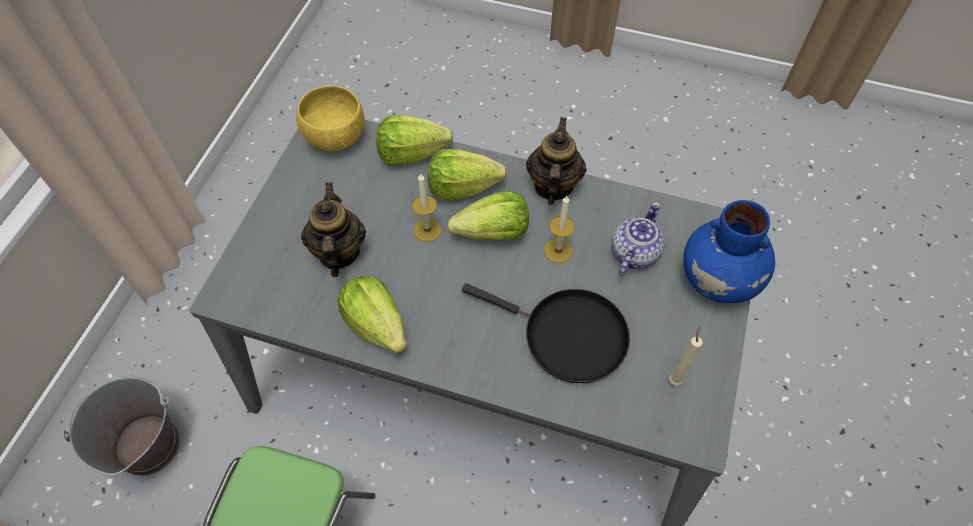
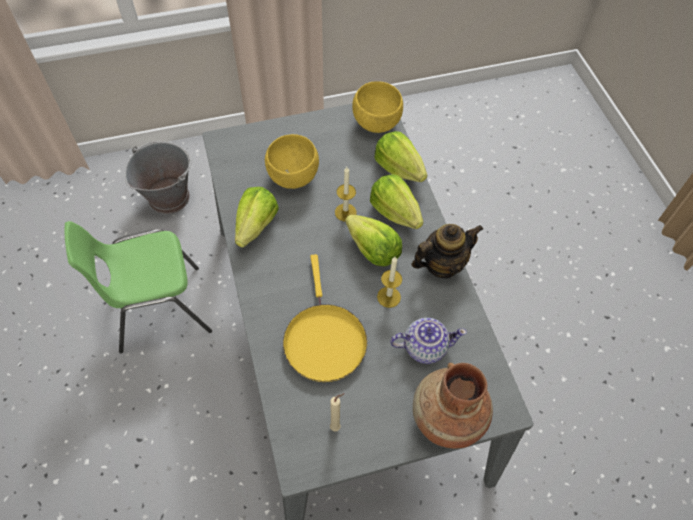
camera: 55 degrees right, 0 degrees up
teapot [301,182,366,277] -> yellow bowl [265,134,319,189]
black frying pan [462,283,630,383] -> yellow frying pan [283,254,367,382]
blue vase [683,200,775,303] -> brown vase [413,363,493,449]

